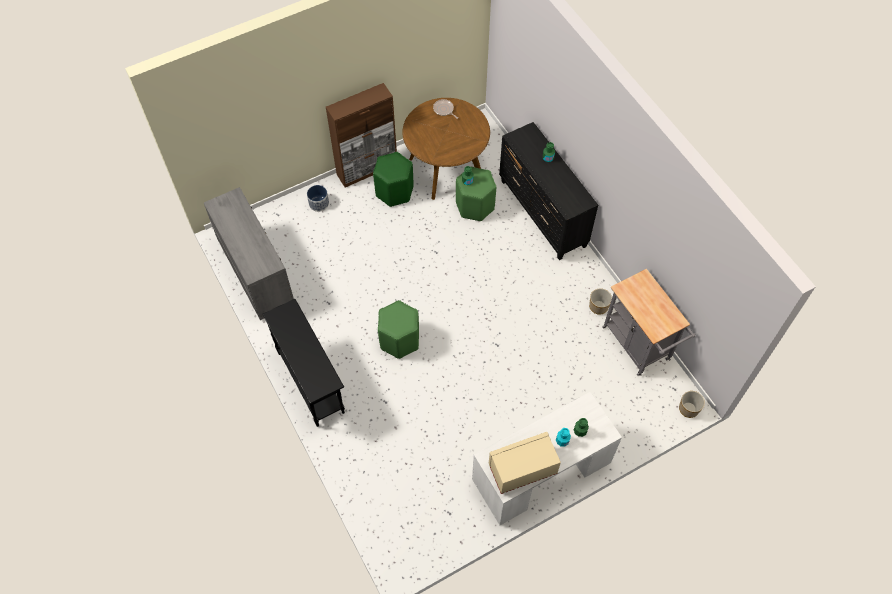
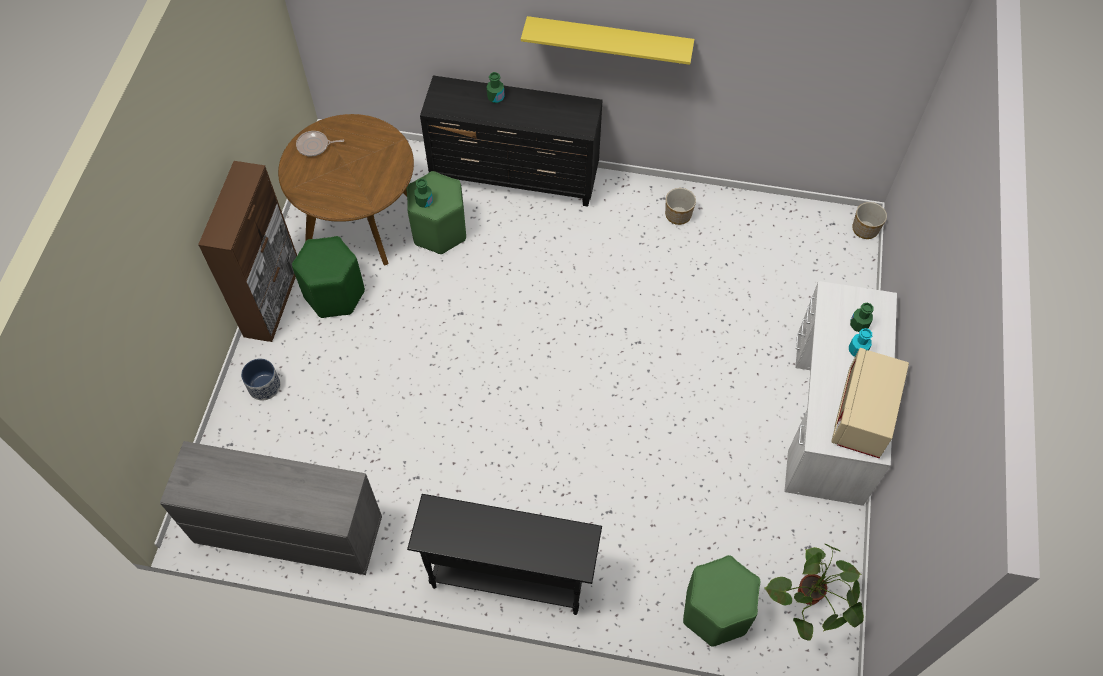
camera: 50 degrees left, 0 degrees up
green stool [378,300,419,359] -> green stool moved to [683,555,760,647]
grey cart [602,269,695,376] -> none
none -> yellow shelf [521,16,694,65]
none -> potted plant [764,544,864,641]

